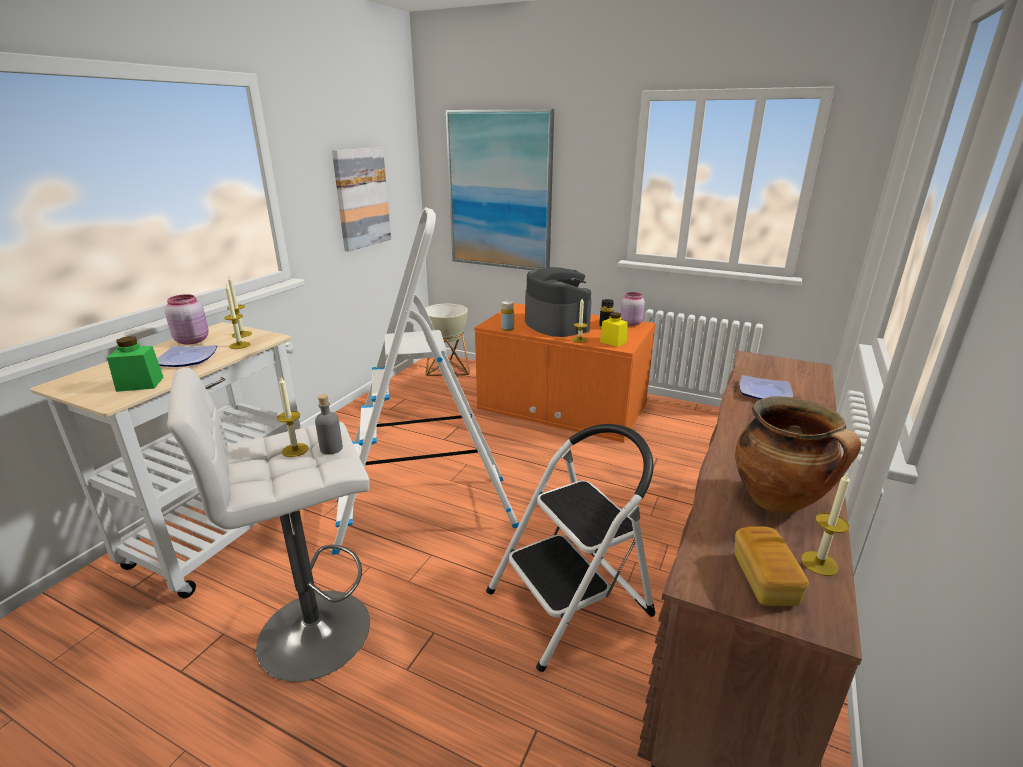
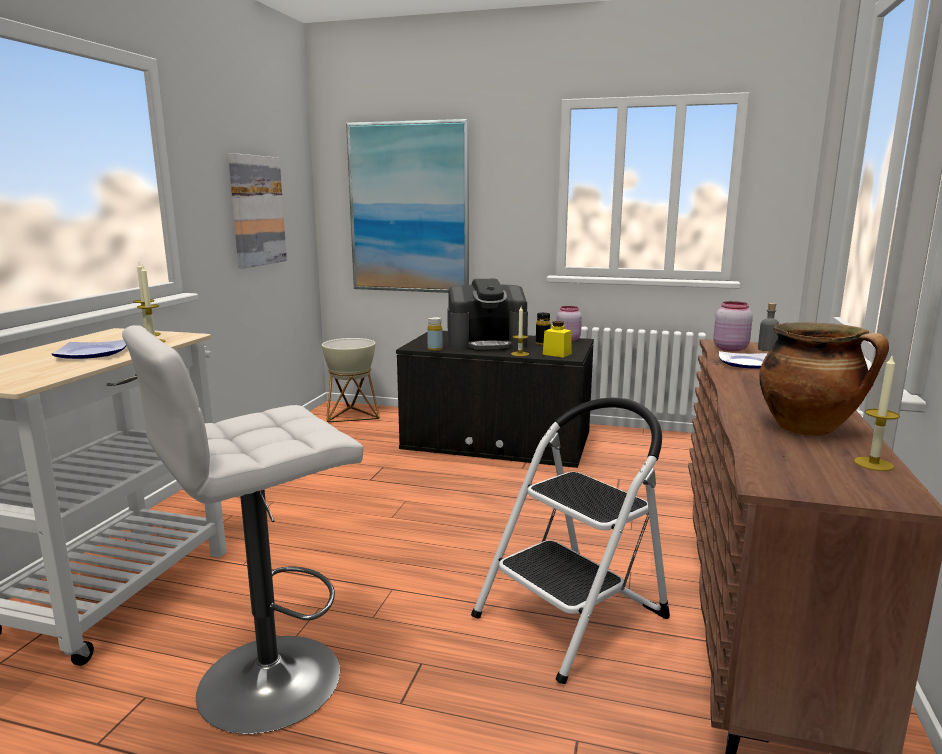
camera: 10 degrees left, 10 degrees down
green jar [107,336,164,392] -> none
pink jar [165,294,209,345] -> pink jar moved to [713,301,753,351]
candle [277,377,308,457] -> none
grey bottle [315,394,343,455] -> grey bottle moved to [758,303,779,351]
white step ladder [331,207,519,555] -> none
orange cabinet [474,303,656,442] -> black cabinet [396,331,594,468]
coffee machine [525,267,592,337] -> coffee machine turned 120 degrees clockwise [447,279,528,351]
bread [735,526,809,606] -> none

